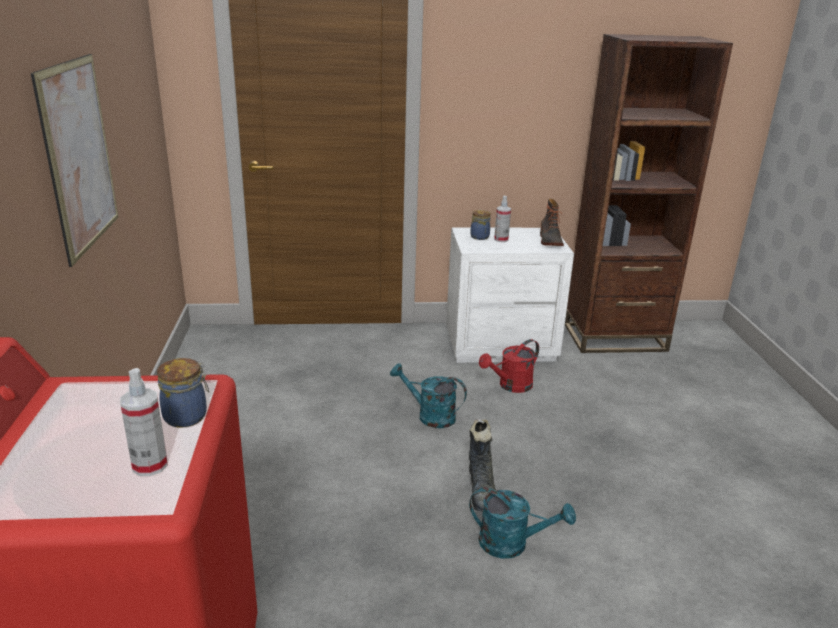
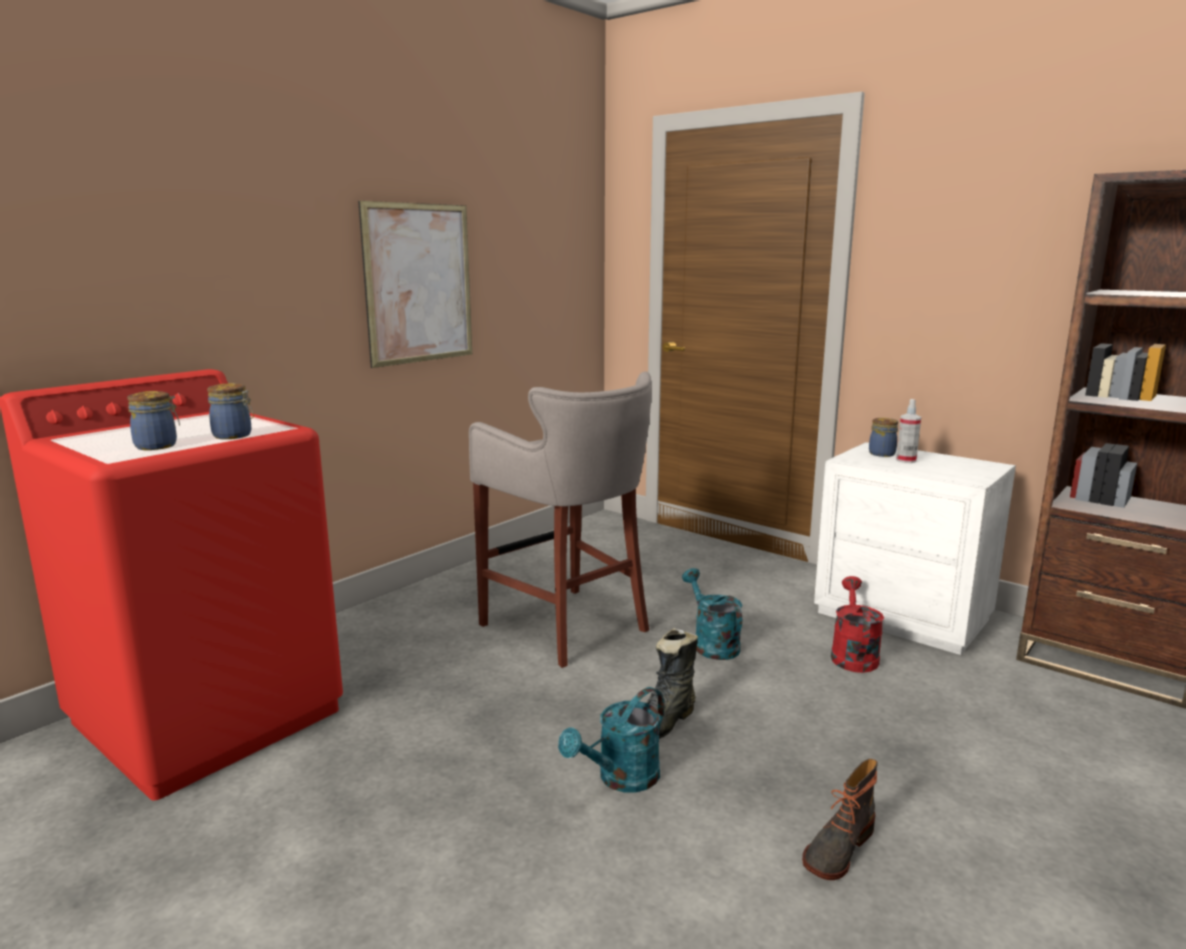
camera: 45 degrees right, 10 degrees down
spray bottle [120,368,168,476] -> jar [127,391,180,450]
turquoise watering can [469,487,576,559] -> turquoise watering can turned 75 degrees clockwise [558,687,664,792]
red watering can [479,339,539,393] -> red watering can turned 90 degrees clockwise [831,576,884,673]
boot [540,199,564,246] -> boot moved to [802,759,878,880]
none -> grey stool [469,372,652,668]

